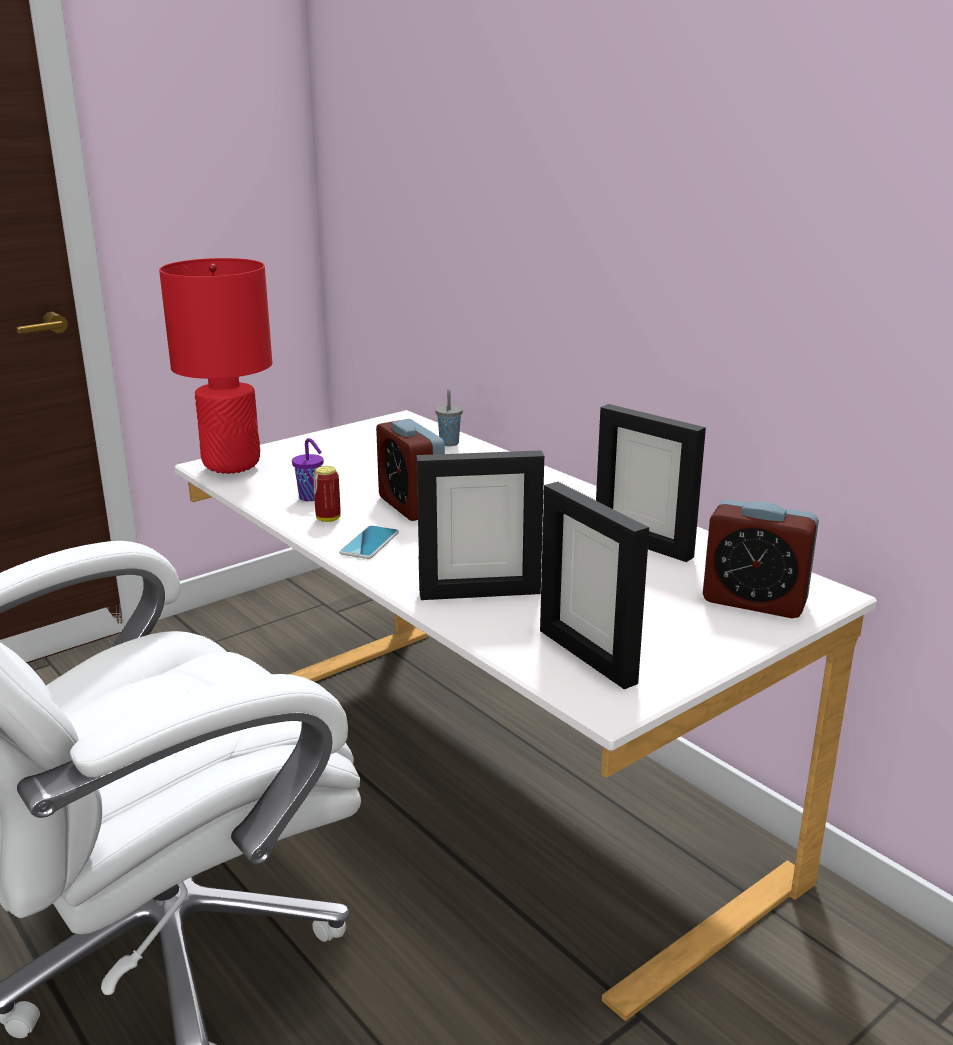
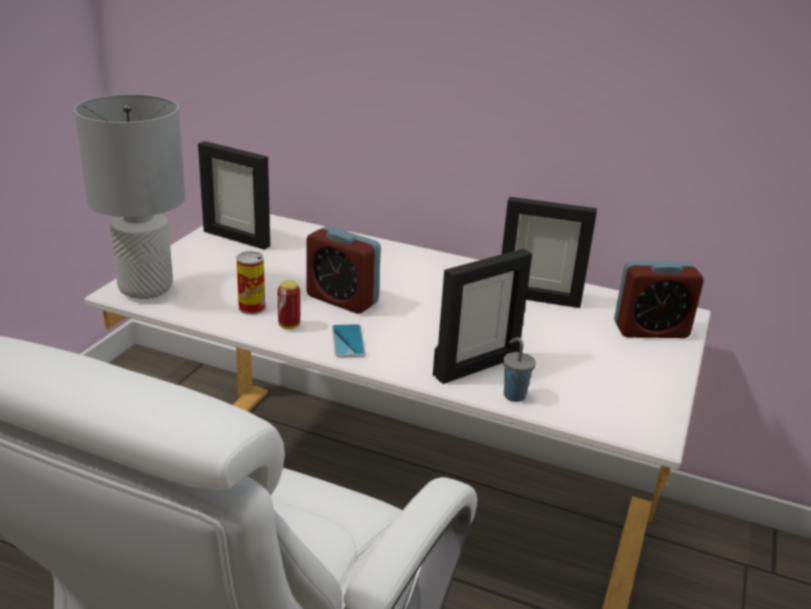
camera: 30 degrees left, 5 degrees up
red table lamp [159,258,272,474] -> grey table lamp [74,94,185,299]
purple cup [292,438,323,501] -> can [236,251,265,315]
grey cup [435,389,463,446] -> grey cup moved to [503,337,536,402]
picture frame [540,482,649,689] -> picture frame moved to [198,141,270,250]

